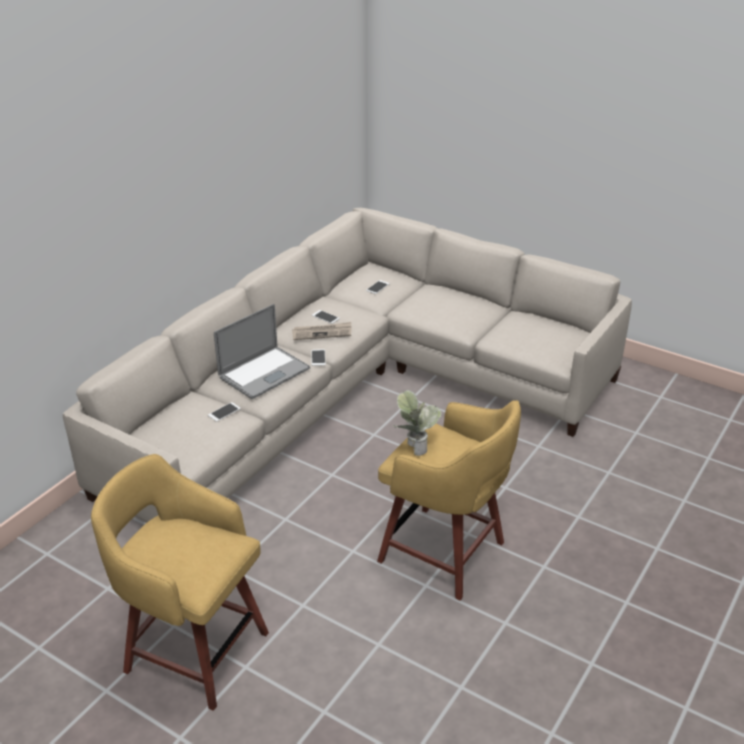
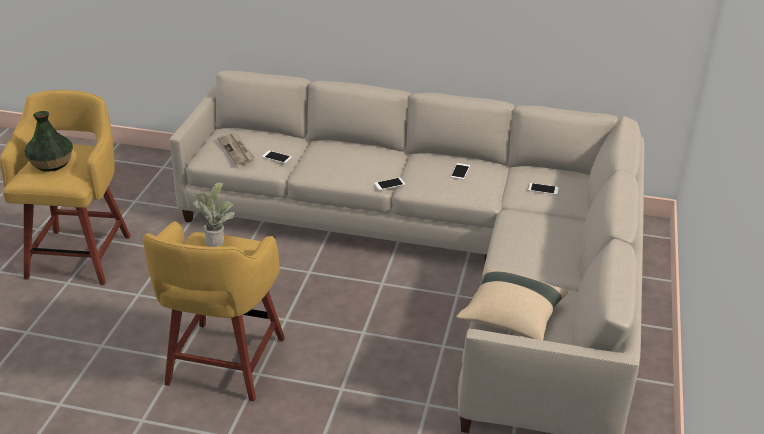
camera: 70 degrees right, 0 degrees up
laptop [214,304,310,399] -> none
newspaper [292,322,352,340] -> newspaper moved to [217,133,255,165]
none -> vase [24,111,73,172]
none -> beige pillow [456,268,568,340]

